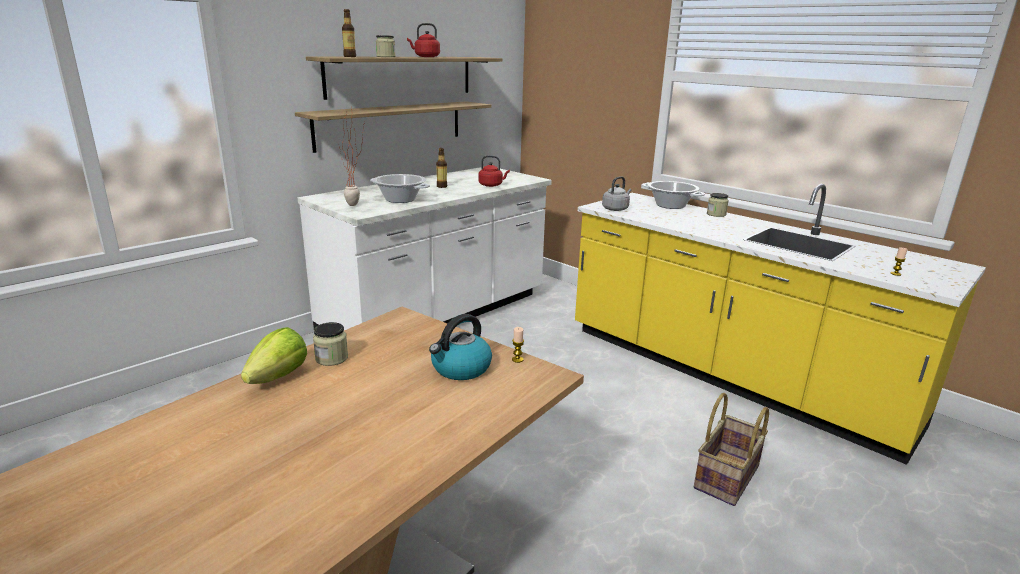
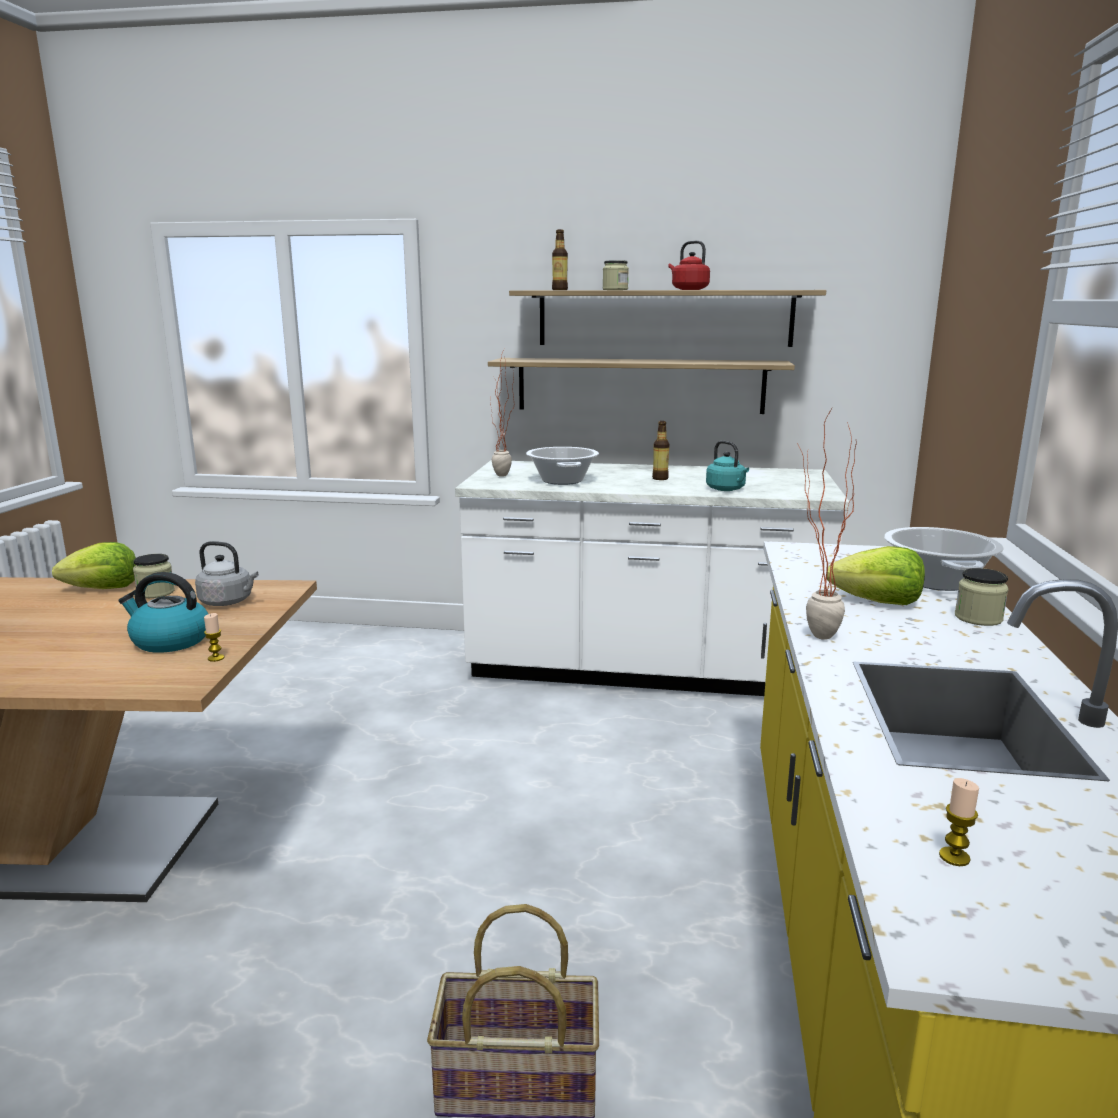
camera: 55 degrees right, 5 degrees down
red kettle [478,155,510,187] -> turquoise kettle [706,440,749,491]
grey kettle [602,176,631,211] -> grey kettle moved to [195,541,258,606]
none -> potted plant [797,408,857,640]
none -> lettuce [827,546,925,605]

